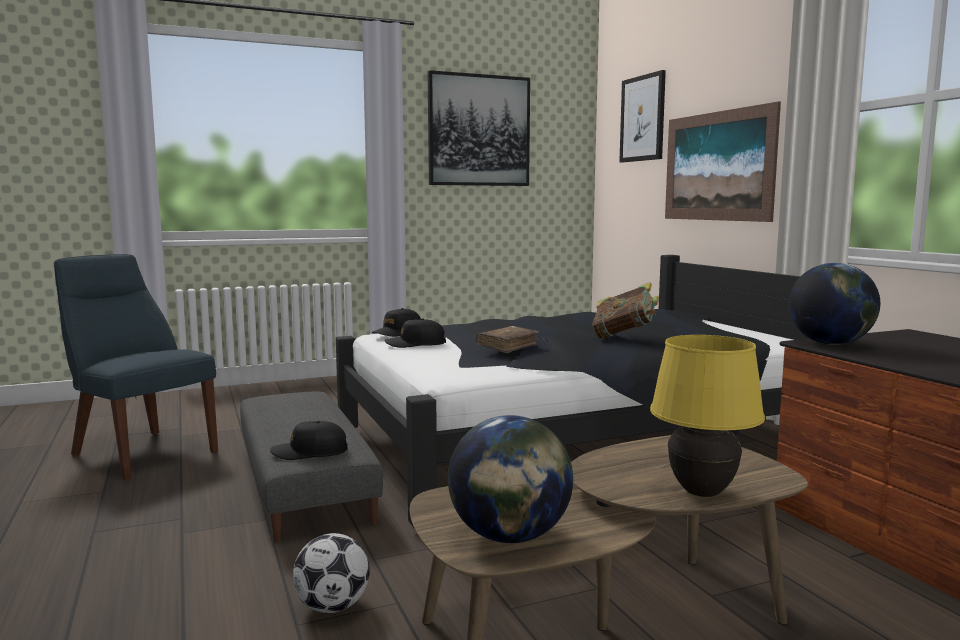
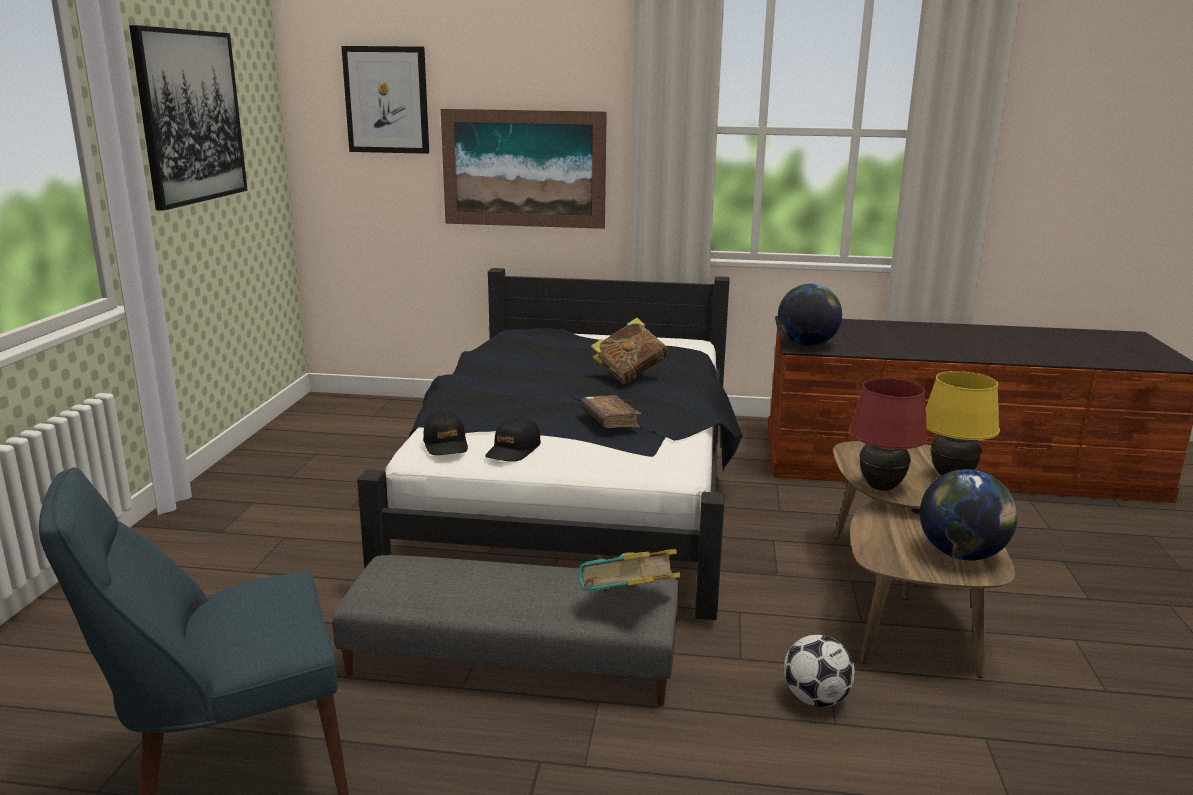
camera: 60 degrees left, 10 degrees up
black cap [270,421,348,460] -> book [578,549,681,592]
none -> red table lamp [849,378,928,491]

